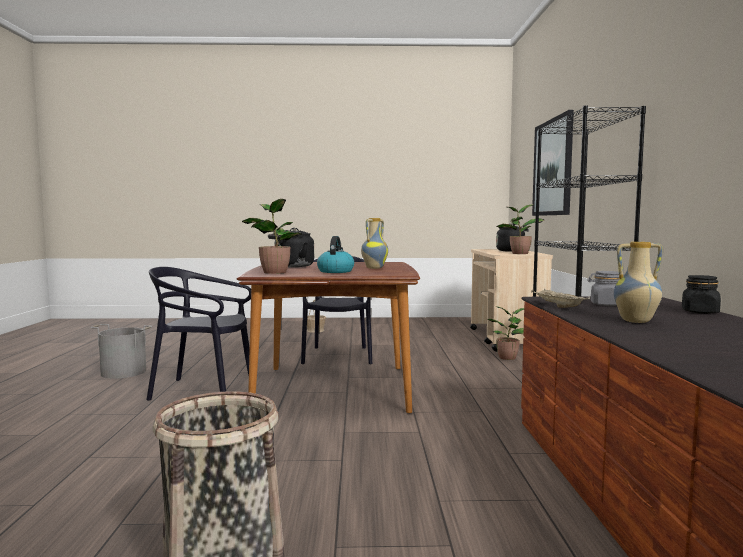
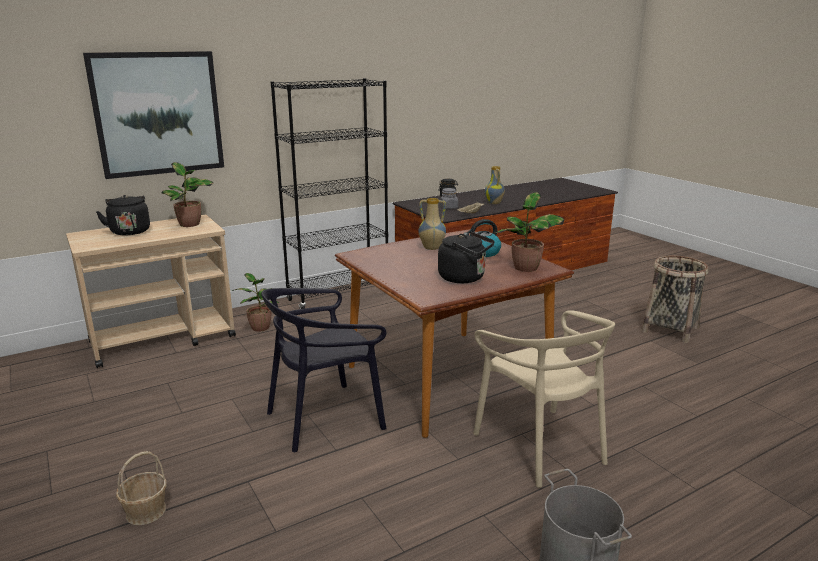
camera: 120 degrees left, 15 degrees up
black chair [147,267,251,401] -> beige chair [473,310,615,488]

